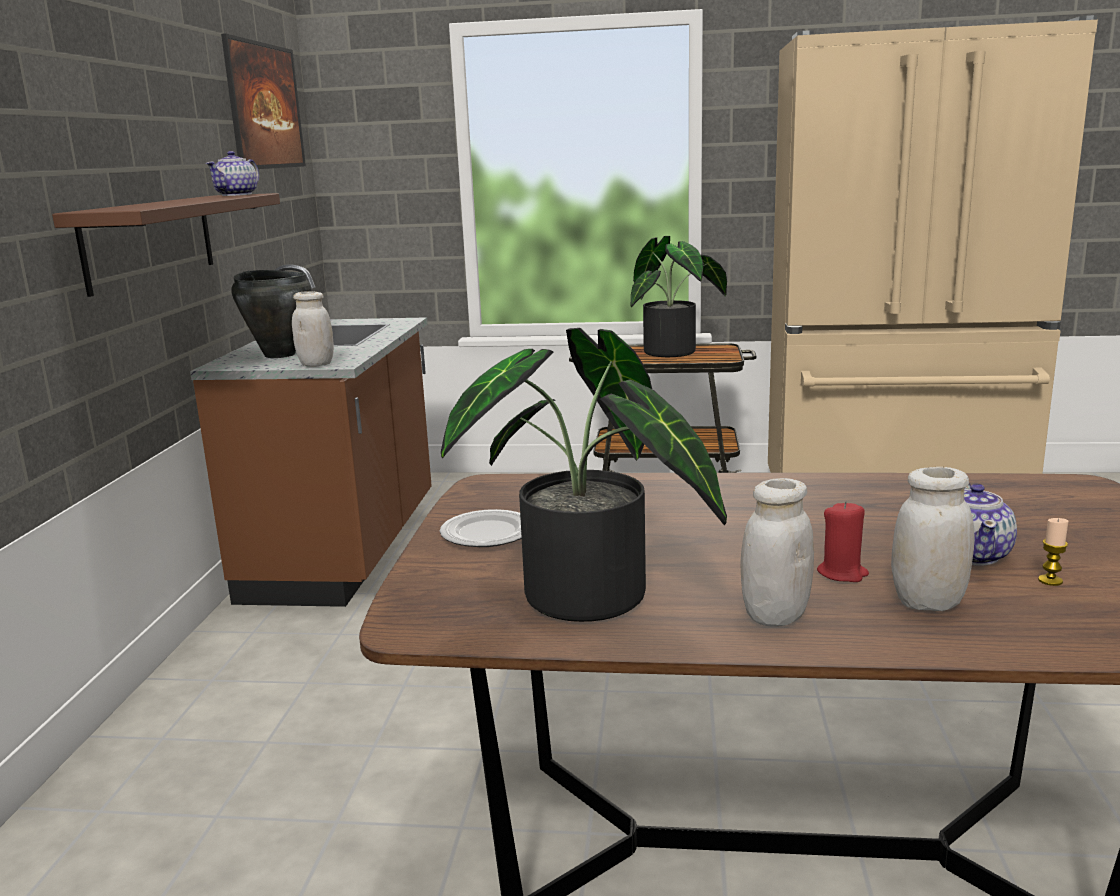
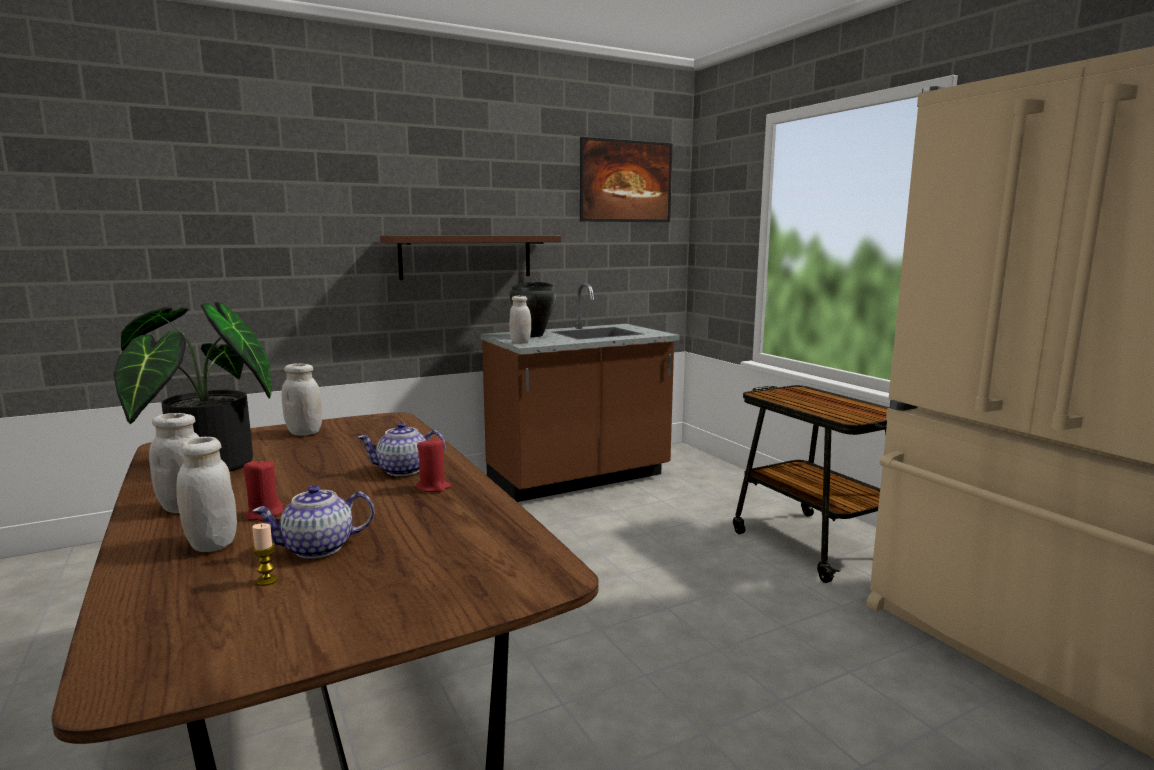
camera: 55 degrees right, 5 degrees down
teapot [206,151,259,196] -> teapot moved to [357,422,445,476]
plate [440,509,522,547] -> white jar [282,363,322,436]
potted plant [630,236,727,357] -> none
none -> red candle [416,437,451,492]

